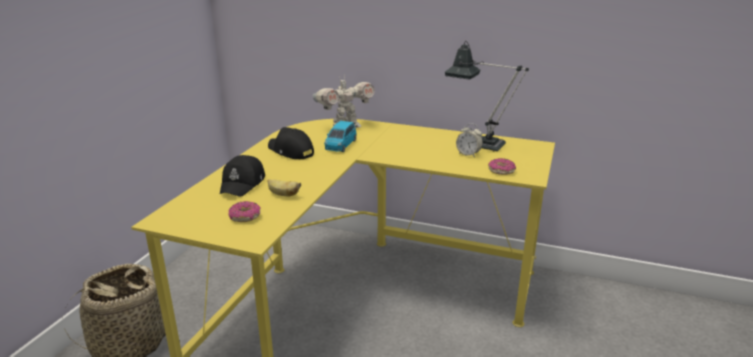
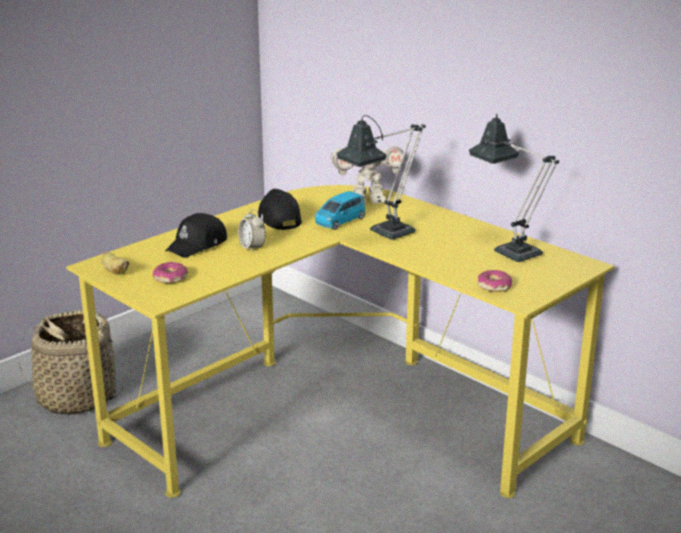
camera: 25 degrees right, 0 degrees up
banana [268,179,301,196] -> banana moved to [101,251,129,274]
alarm clock [456,123,483,157] -> alarm clock moved to [238,209,266,251]
none -> table lamp [336,115,426,240]

